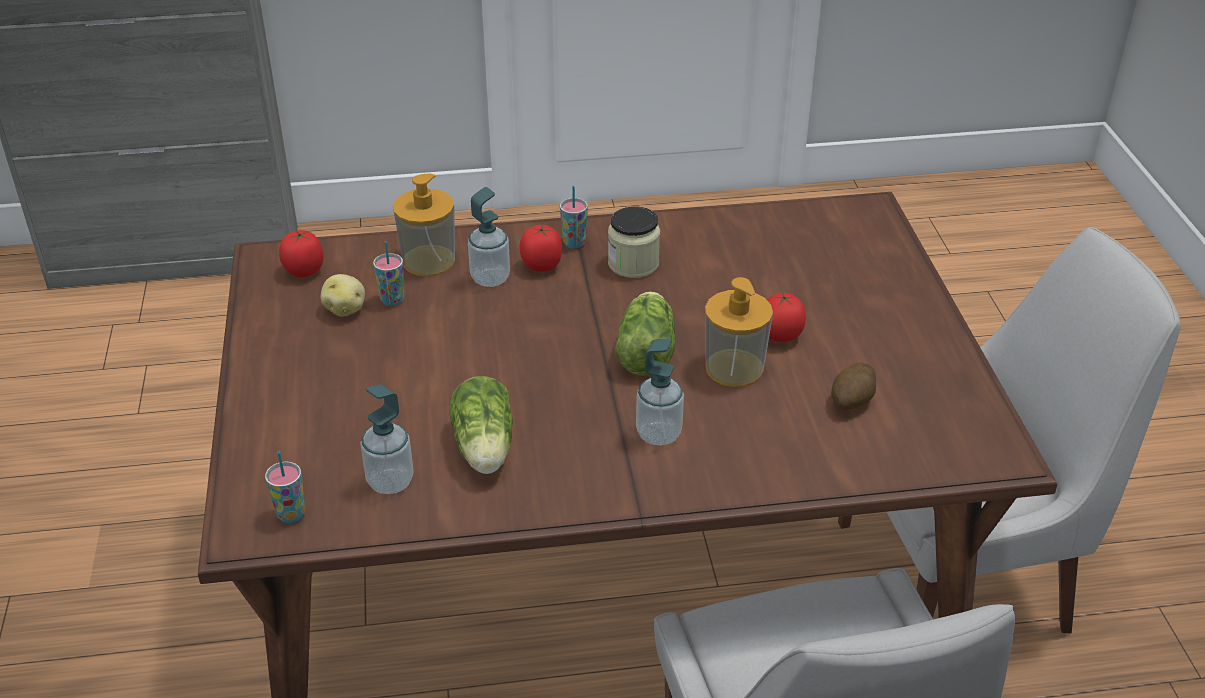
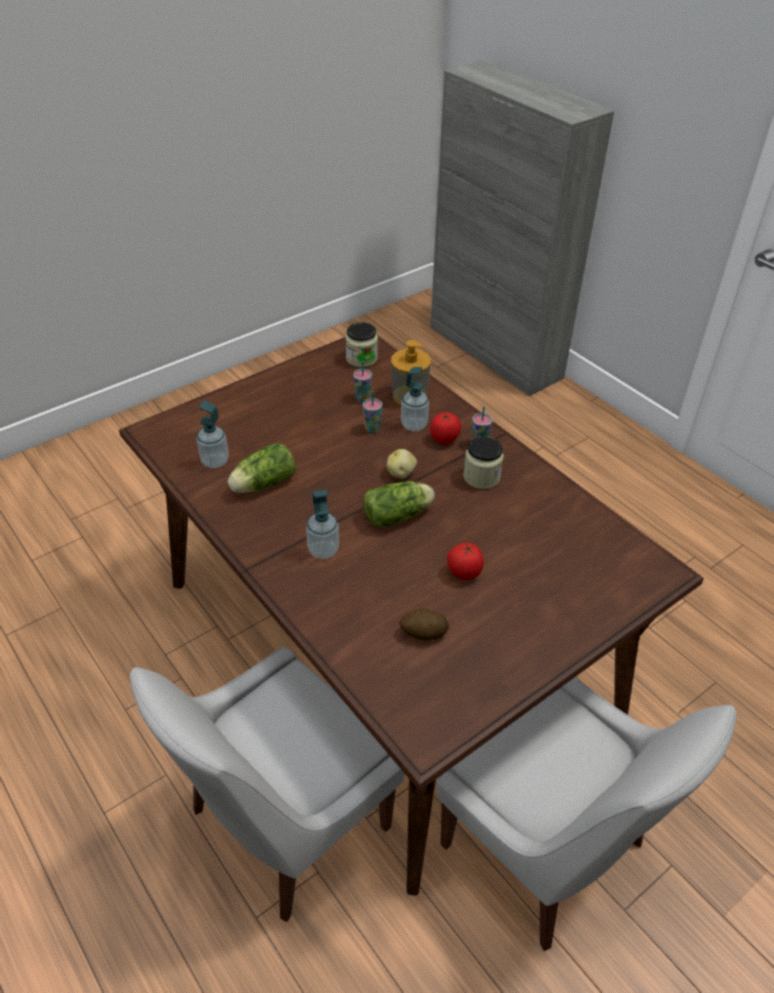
camera: 60 degrees right, 5 degrees up
cup [265,452,305,523] -> cup moved to [363,391,382,433]
tomato [279,230,324,277] -> jar [345,322,378,368]
potato [321,274,365,316] -> potato moved to [387,449,417,479]
soap dispenser [705,277,773,387] -> none

